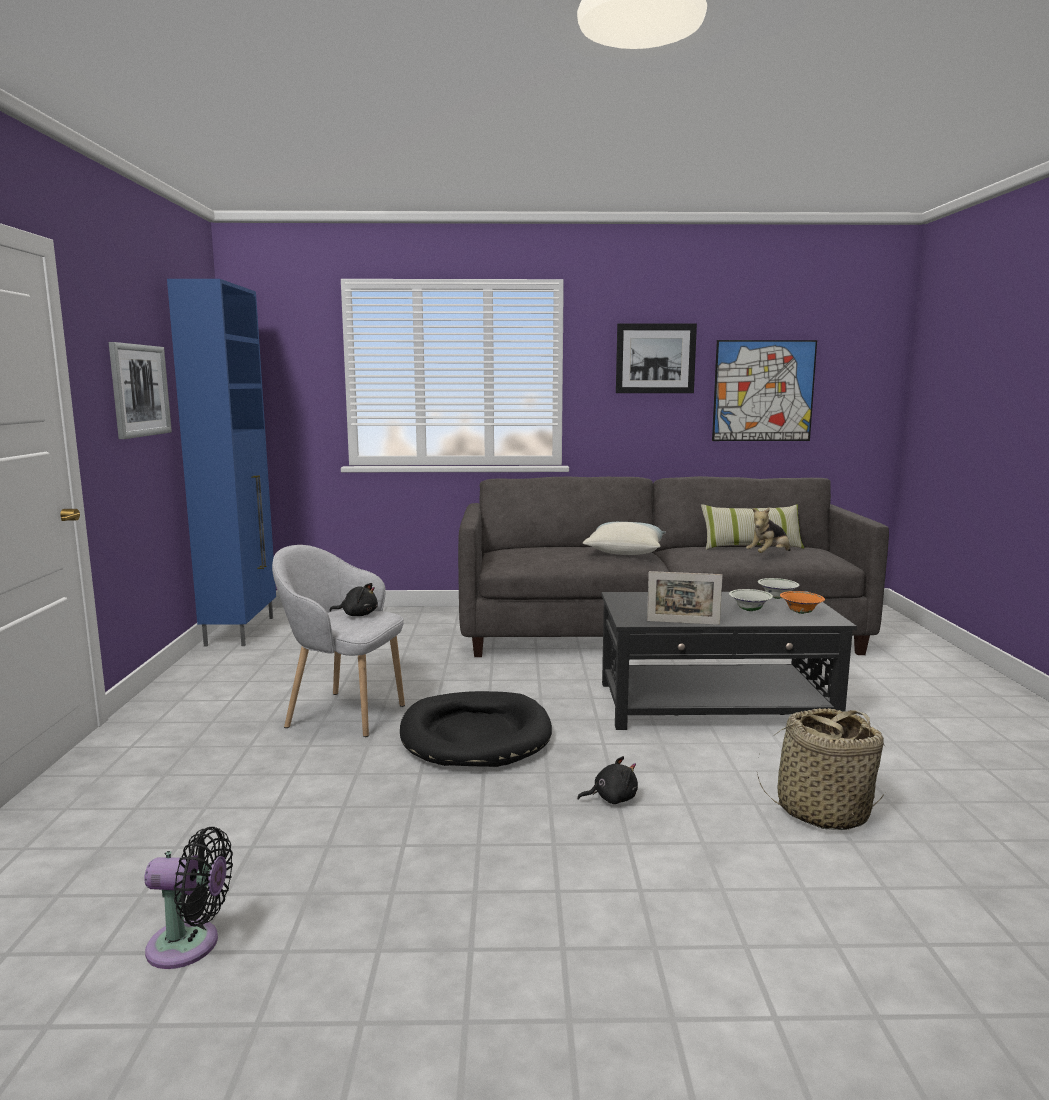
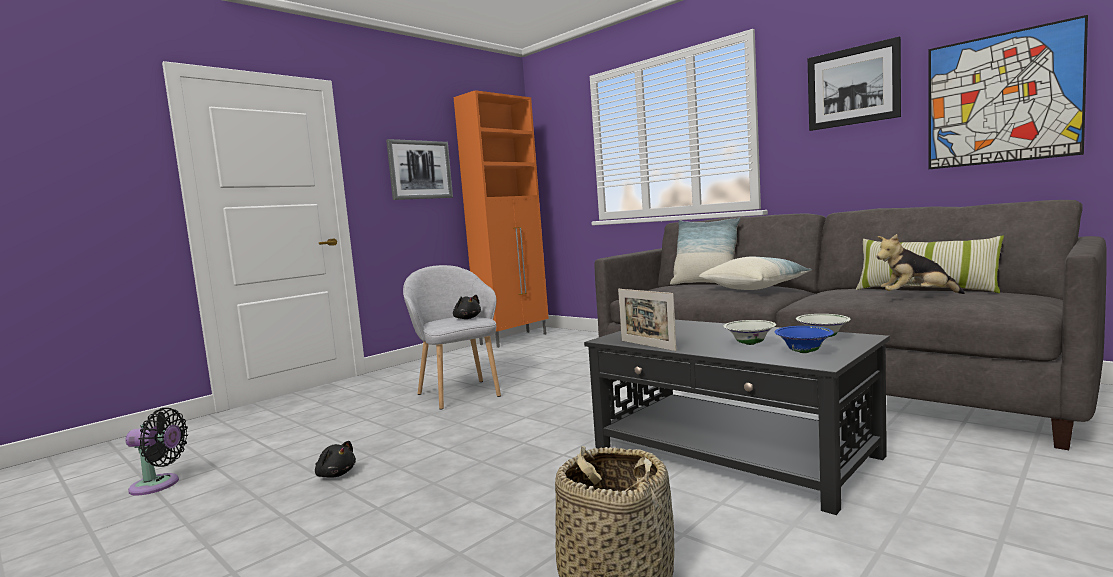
camera: 45 degrees right, 5 degrees down
black fan [144,827,233,969] -> black fan turned 45 degrees counterclockwise [125,408,188,496]
blue cabinet [167,279,276,647] -> orange cabinet [453,90,549,348]
black dog bed [400,691,552,767] -> none
black plush toy [577,756,638,804] -> black plush toy moved to [315,441,356,478]
orange bowl [780,591,825,614] -> blue bowl [774,326,834,353]
none -> pillow [670,217,740,285]

